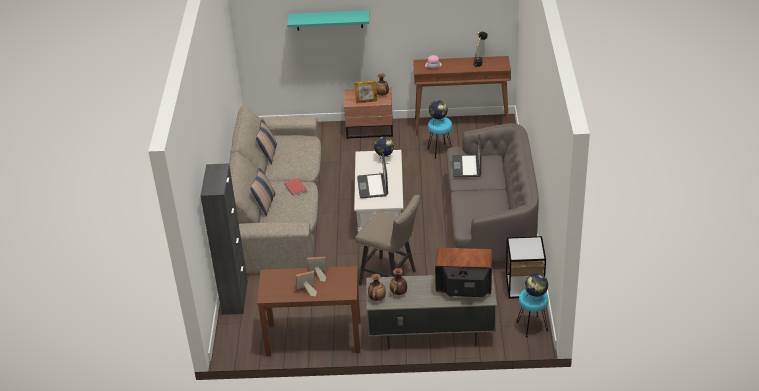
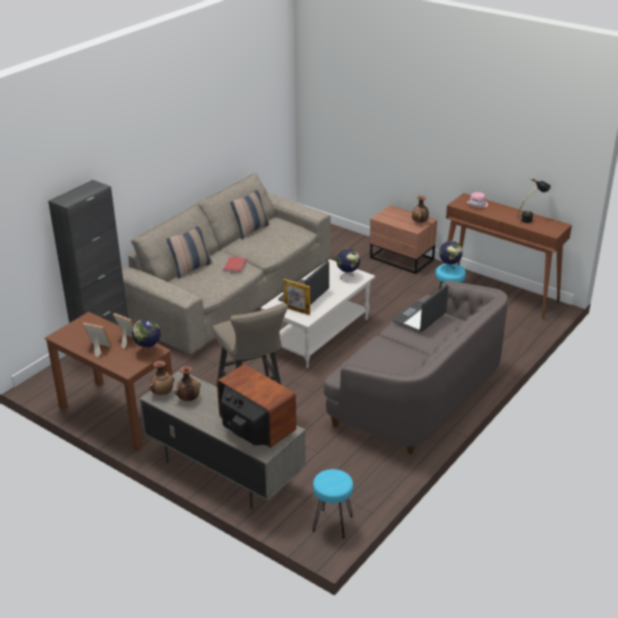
camera: 35 degrees right, 5 degrees down
turquoise shelf [287,10,369,31] -> none
picture frame [354,80,377,104] -> picture frame moved to [283,279,310,315]
side table [506,236,546,299] -> none
globe [525,273,548,301] -> globe moved to [132,319,161,355]

